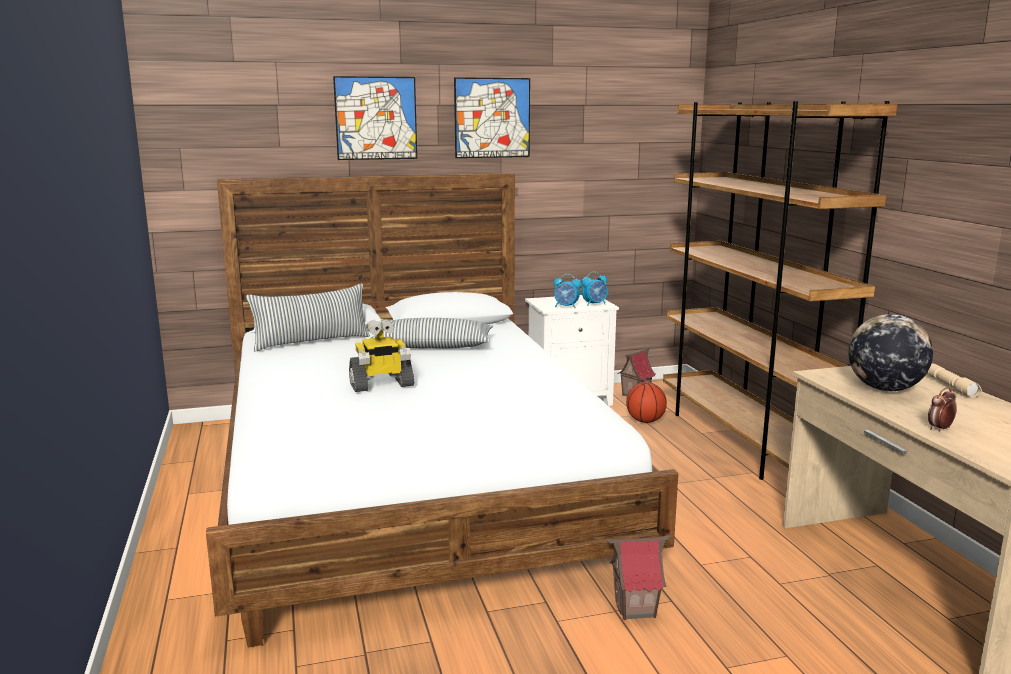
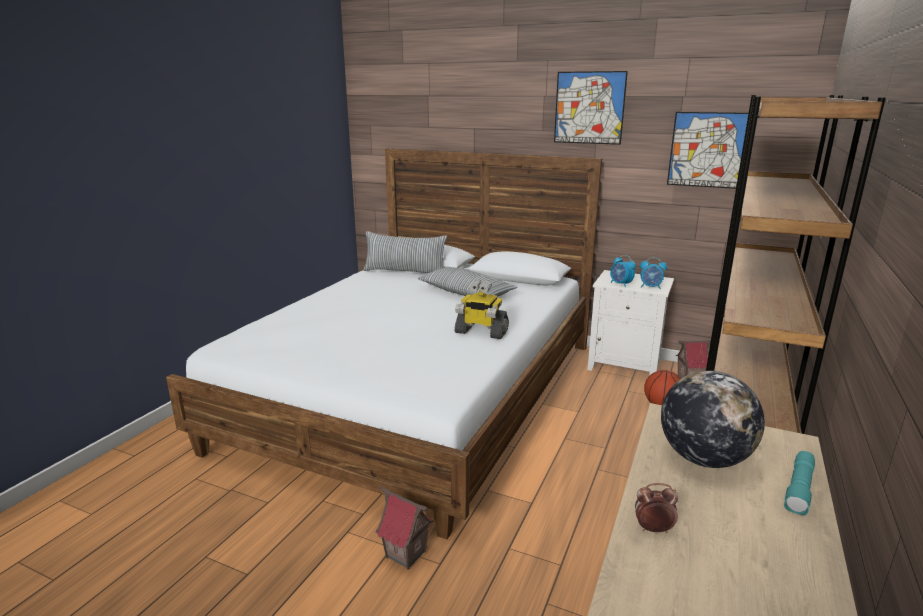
camera: 40 degrees right, 5 degrees up
picture [333,76,417,160] -> picture moved to [667,112,748,189]
toy robot [349,319,414,392] -> toy robot moved to [454,280,509,339]
beige flashlight [927,363,982,397] -> turquoise flashlight [784,451,815,515]

